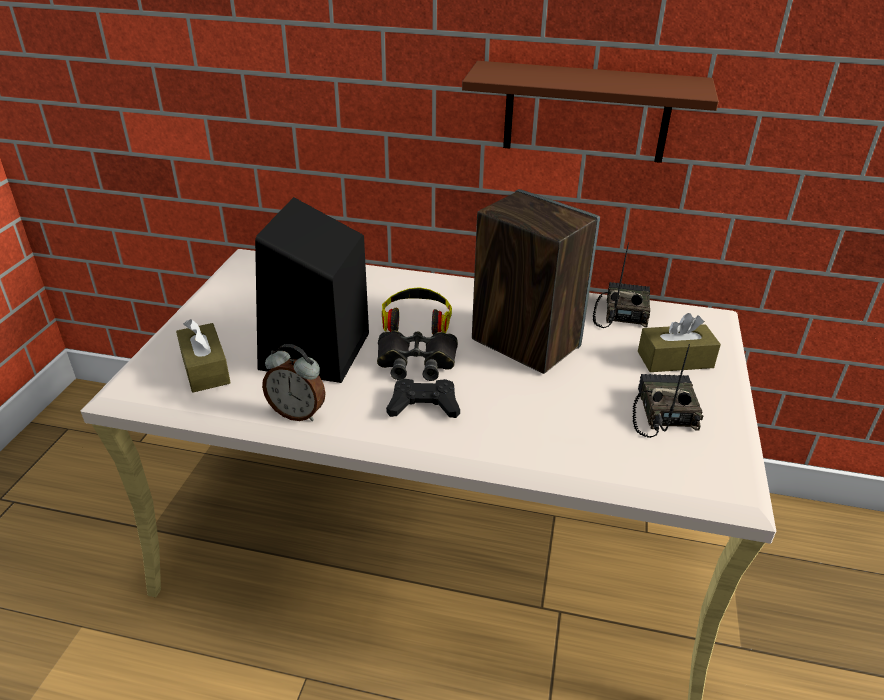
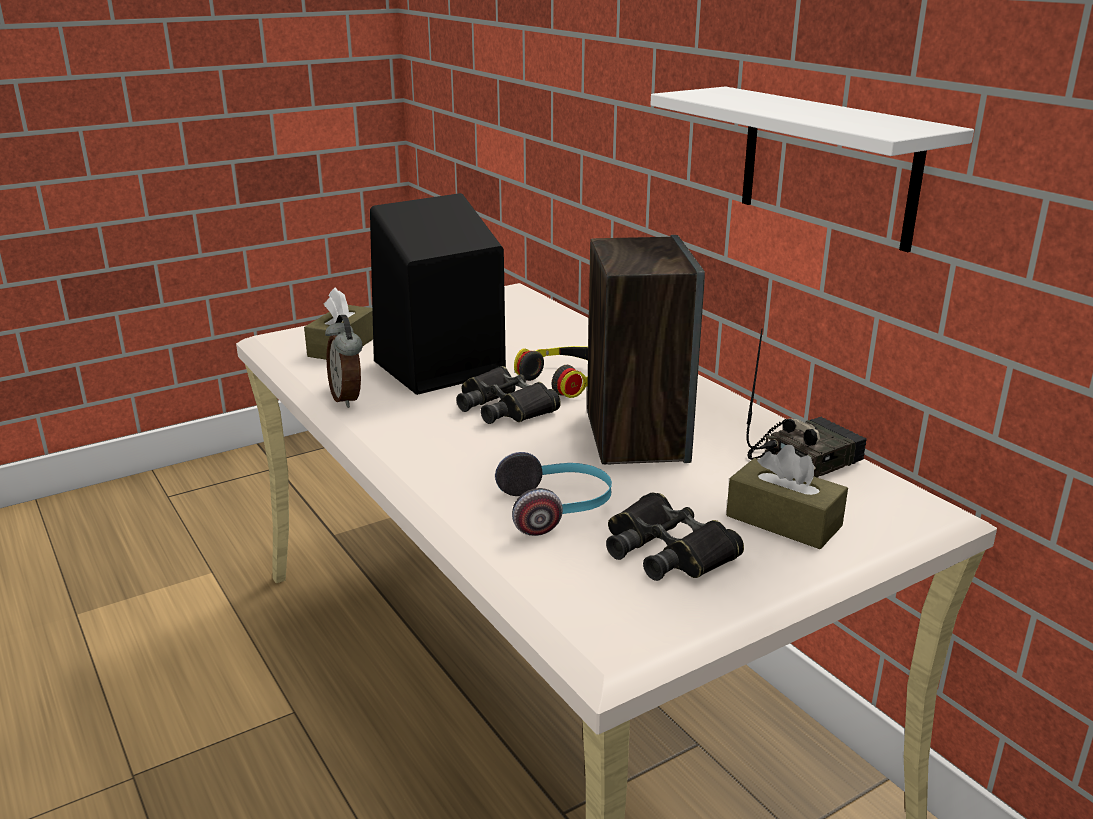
camera: 45 degrees right, 10 degrees down
black game controller [386,378,460,418] -> none
brown shelf [462,61,719,163] -> white shelf [651,86,974,252]
radio [632,344,703,438] -> black binoculars [606,493,744,581]
none -> headphones [495,452,612,536]

